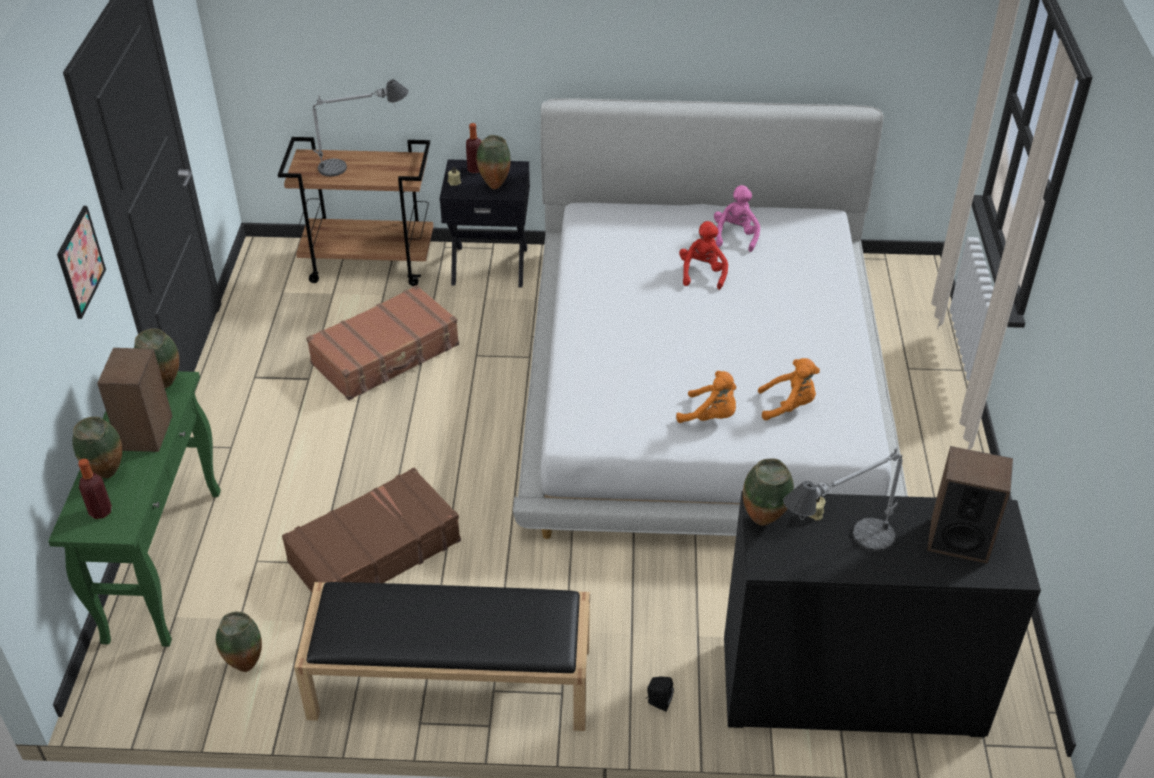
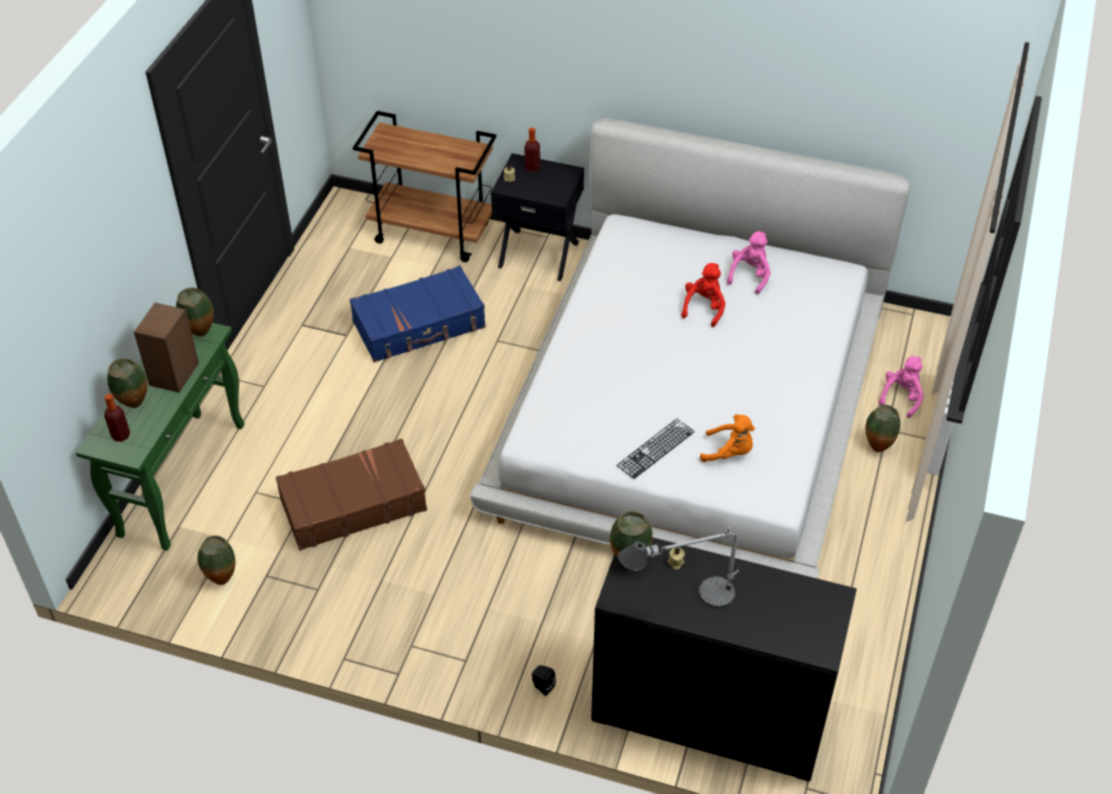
camera: 15 degrees right, 5 degrees up
picture [57,206,106,319] -> none
black bench [294,582,590,731] -> none
brown suitcase [306,285,459,400] -> blue suitcase [350,266,486,362]
table lamp [312,79,408,177] -> none
vase [476,135,510,189] -> vase moved to [866,404,900,452]
orange plush toy [676,371,736,423] -> keyboard [617,419,695,479]
speaker [927,446,1013,564] -> none
none -> pink plush toy [879,356,923,418]

